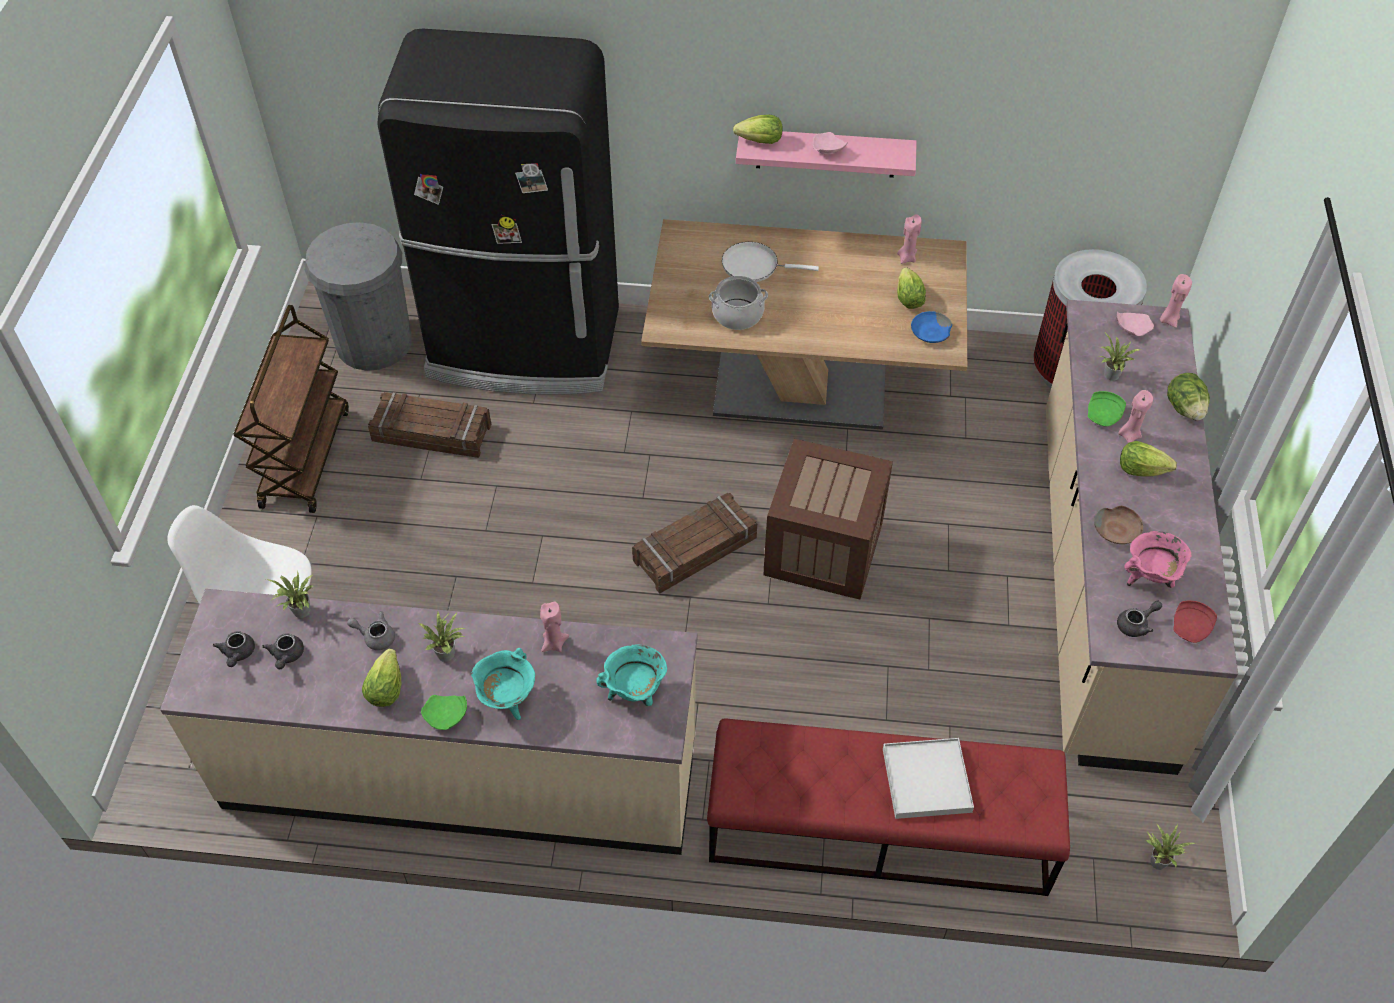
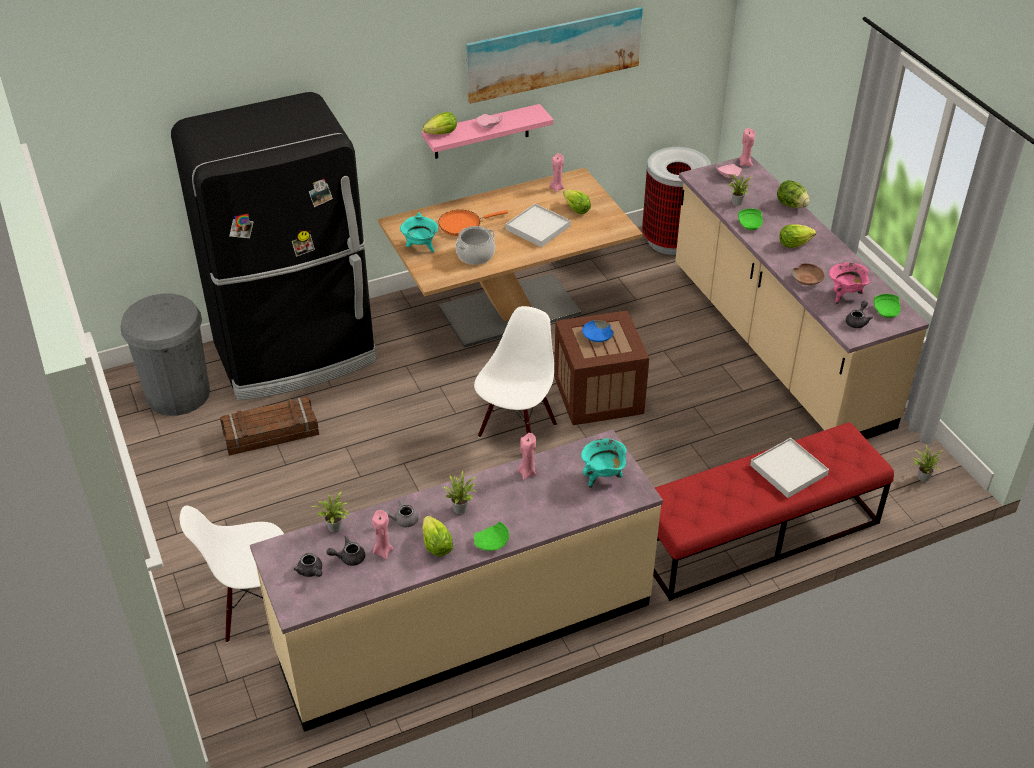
camera: 30 degrees left, 10 degrees down
brown cart [233,305,349,513] -> none
grey teapot [262,633,304,669] -> grey teapot turned 105 degrees clockwise [326,536,365,566]
turquoise cooking pot [471,648,535,720] -> turquoise cooking pot moved to [400,212,438,252]
crate [632,493,757,593] -> white chair [474,306,557,438]
white frying pan [722,242,819,282] -> orange frying pan [438,210,508,236]
blue bowl [911,311,952,343] -> blue bowl moved to [582,320,614,342]
pink candle [1118,390,1153,443] -> pink candle moved to [372,510,393,559]
red plate [1173,601,1217,643] -> green plate [874,294,901,318]
none -> picture [466,7,643,104]
none -> white tray [506,204,571,247]

